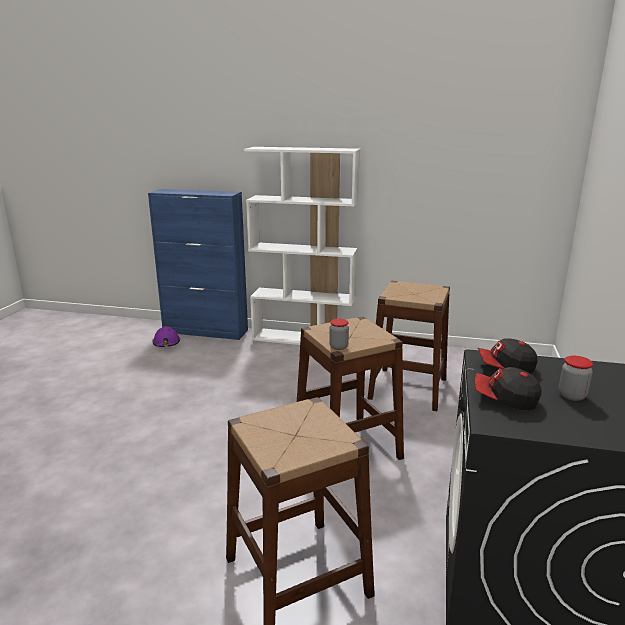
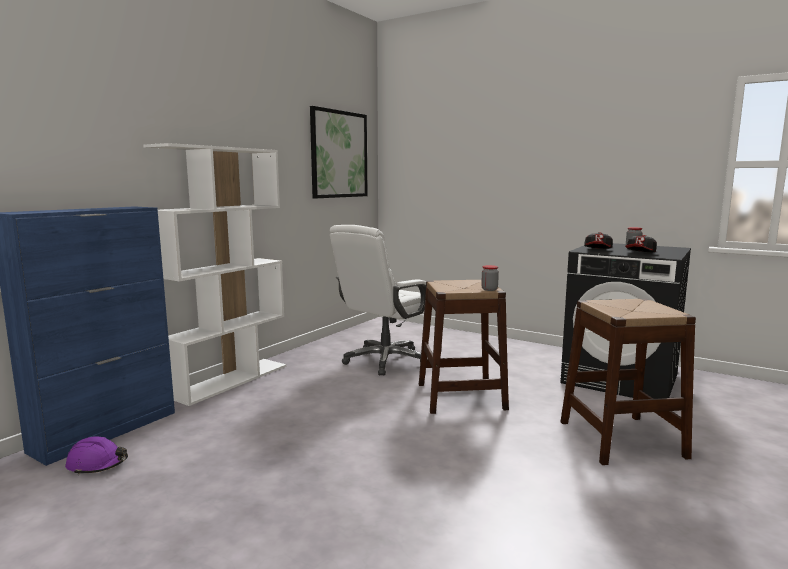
camera: 70 degrees left, 10 degrees down
brown stool [367,281,450,411] -> white office chair [330,225,433,376]
none -> picture [310,106,368,198]

